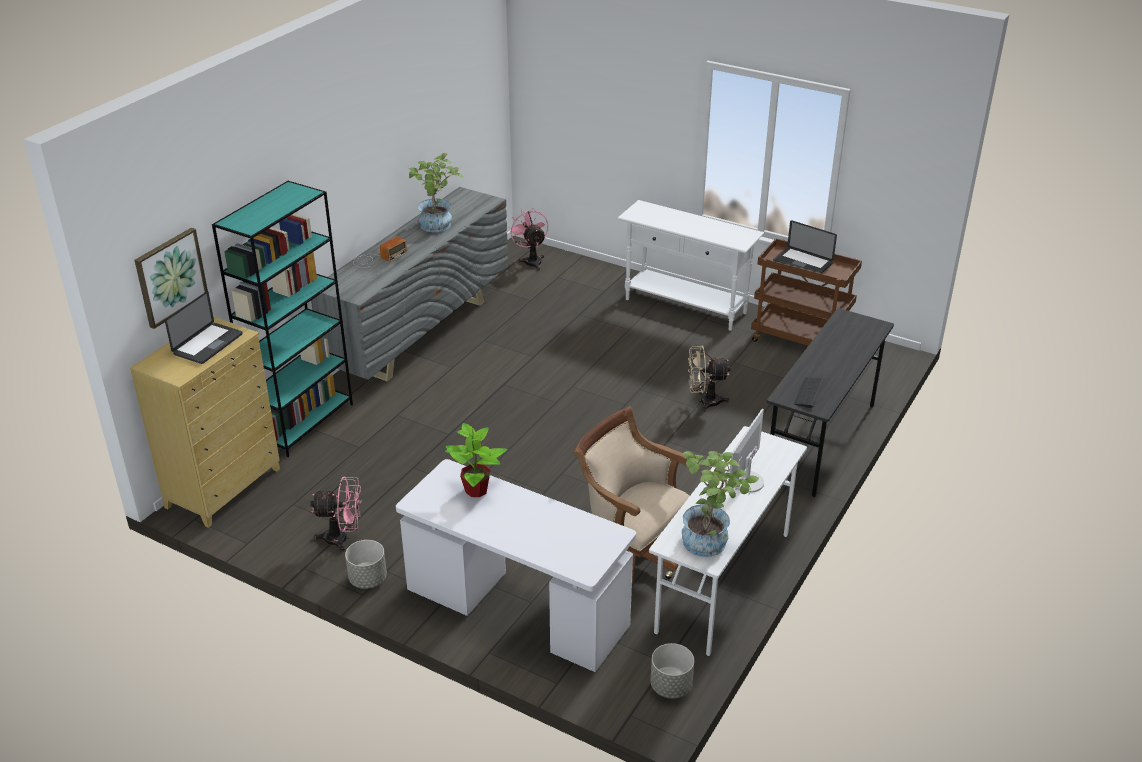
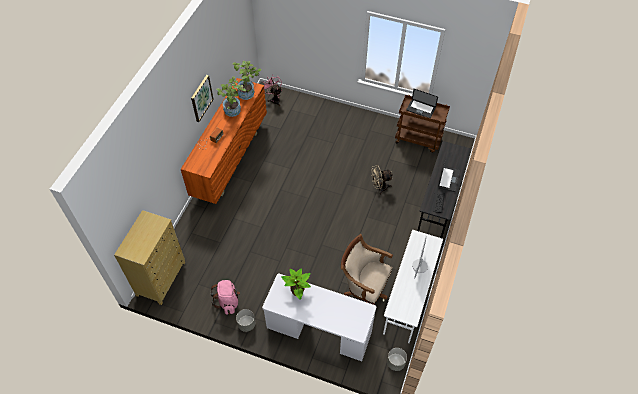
camera: 10 degrees left, 20 degrees up
picture [134,228,208,329] -> picture moved to [191,75,214,122]
laptop [165,291,243,364] -> laptop moved to [438,158,460,192]
turquoise bookcase [212,181,353,457] -> none
pink fan [310,477,362,552] -> pink backpack [211,280,240,315]
grey cabinet [311,187,508,382] -> orange cabinet [181,78,267,204]
white console table [617,200,764,331] -> none
potted plant [682,451,759,557] -> potted plant moved to [232,61,261,100]

